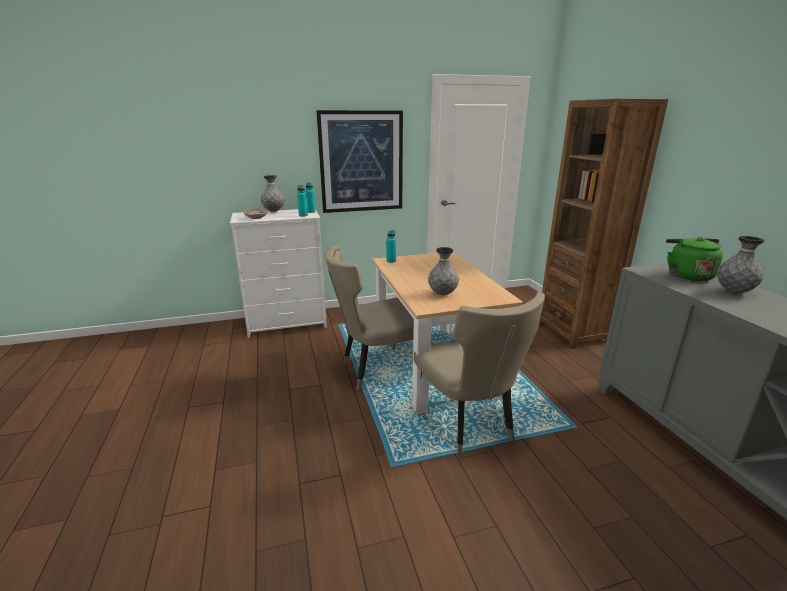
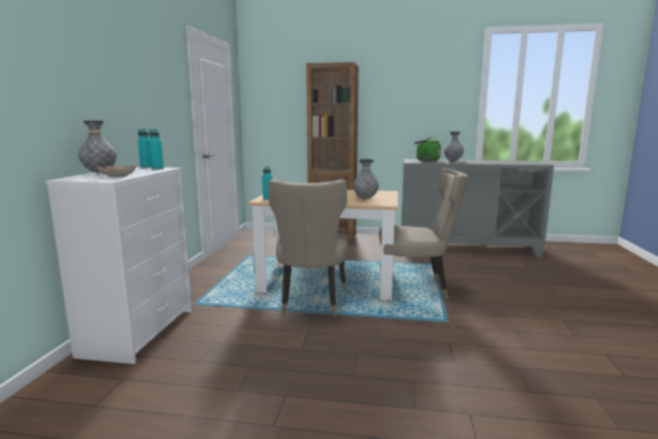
camera: 65 degrees left, 10 degrees down
picture [316,110,403,213] -> none

